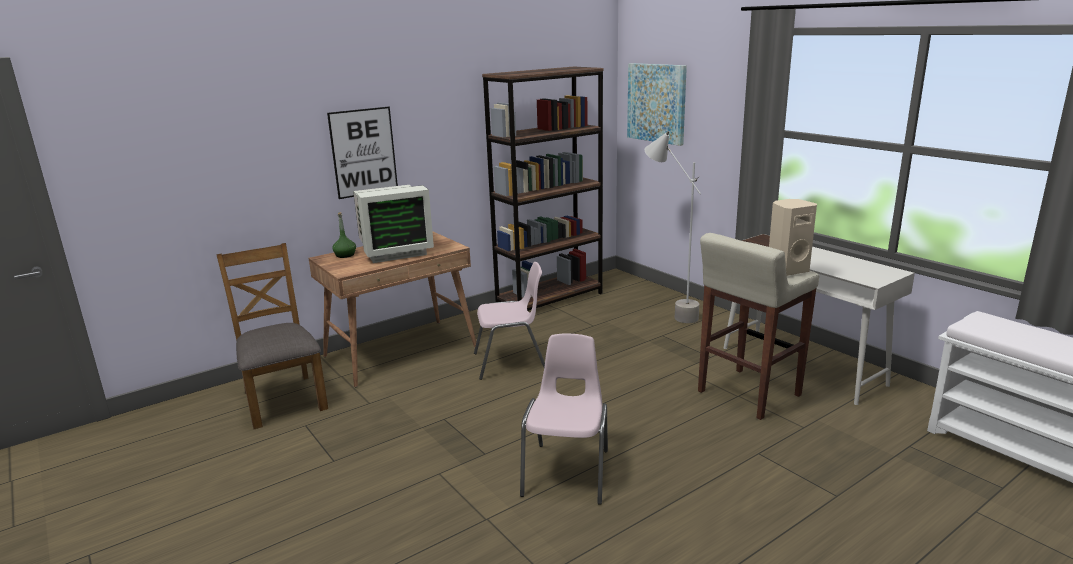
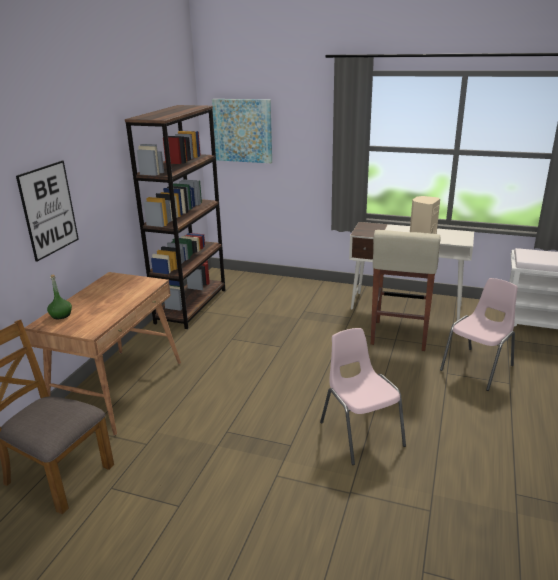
camera: 35 degrees left, 5 degrees up
monitor [353,185,434,263] -> none
pink chair [474,262,545,380] -> pink chair moved to [440,278,518,391]
grey floor lamp [645,131,701,323] -> none

